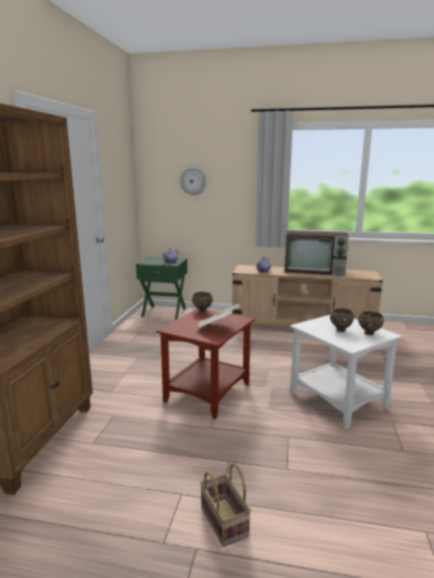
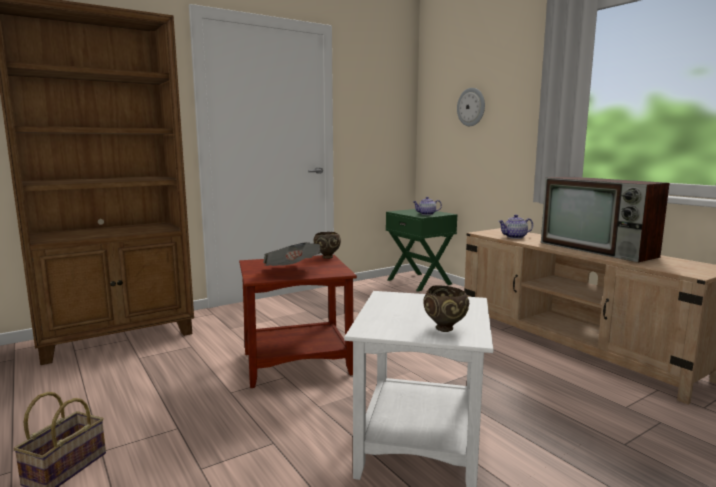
camera: 45 degrees right, 5 degrees down
brown bowl [330,308,354,332] -> none

